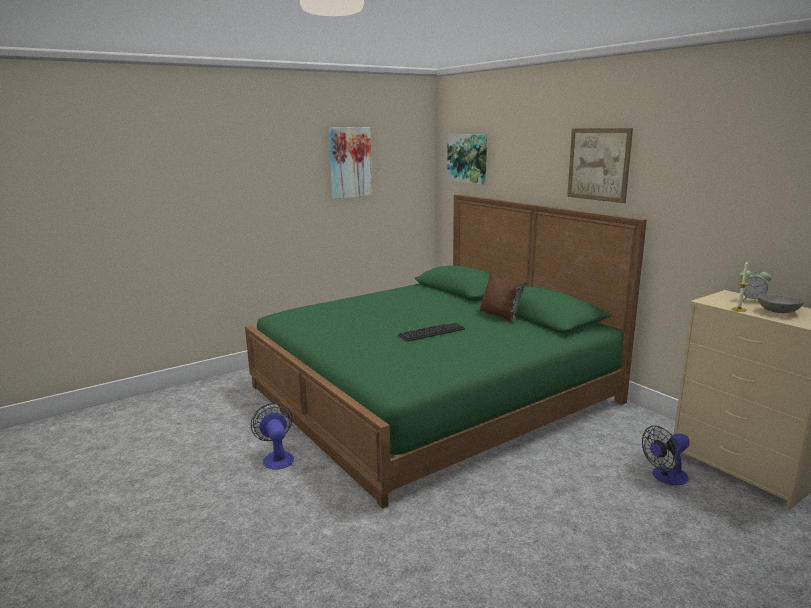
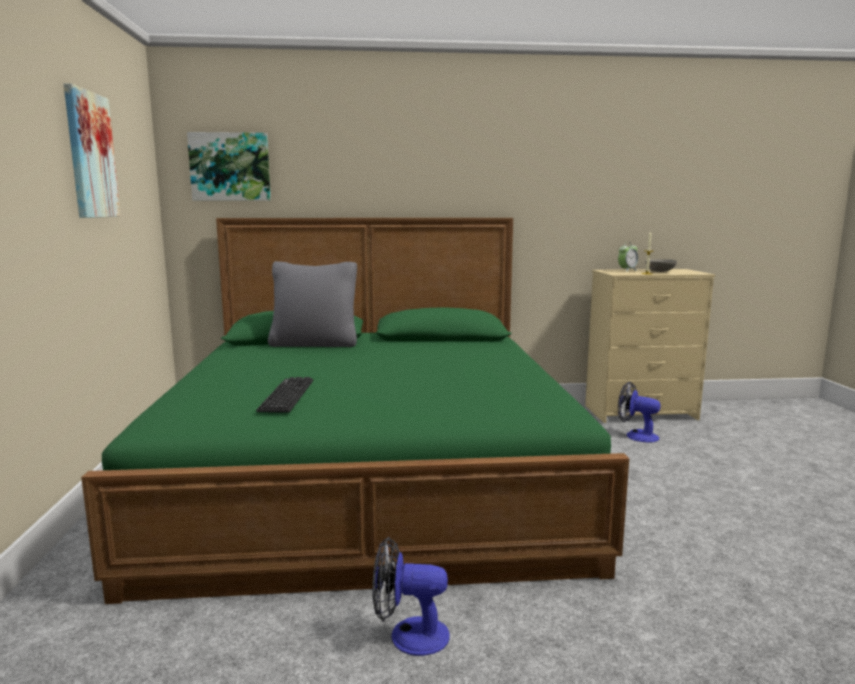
camera: 60 degrees left, 5 degrees down
keyboard [398,323,465,342] -> keyboard moved to [256,377,313,412]
brown pillow [480,273,527,322] -> none
picture [567,128,633,203] -> none
fan [642,426,690,485] -> fan turned 120 degrees clockwise [618,382,661,443]
none -> grey pillow [268,261,357,347]

